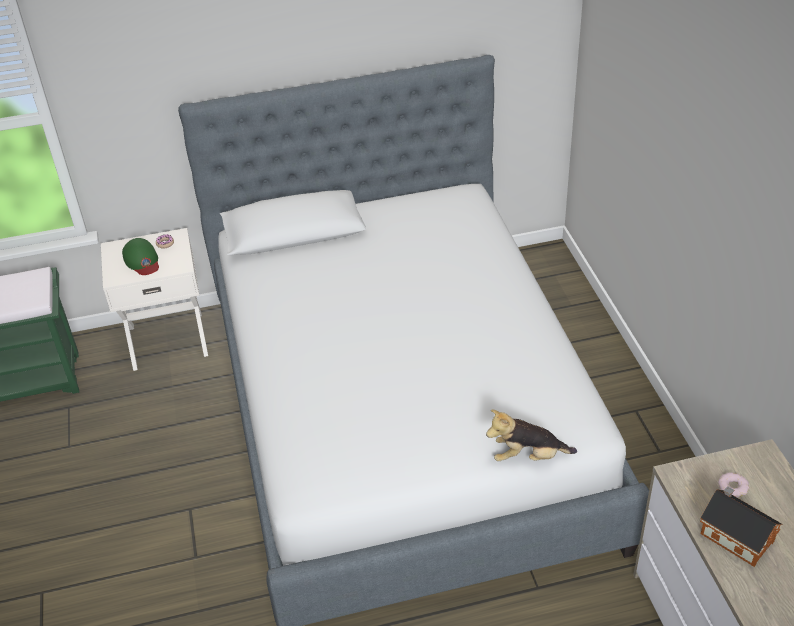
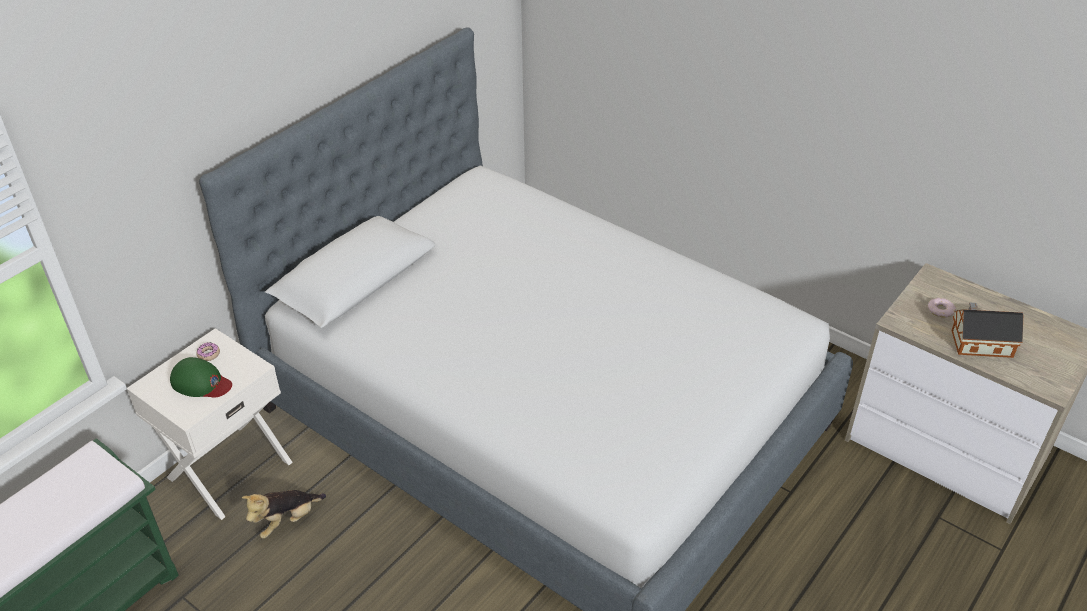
camera: 40 degrees left, 0 degrees up
plush toy [486,409,577,461] -> plush toy moved to [242,490,326,539]

